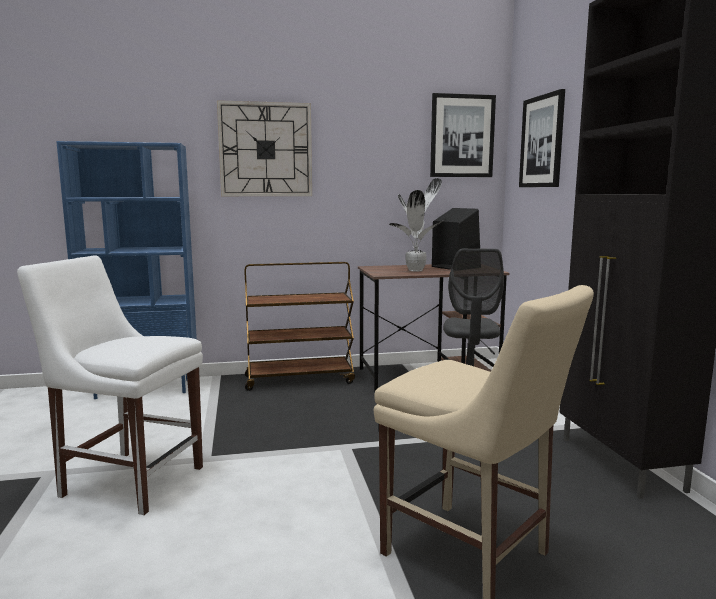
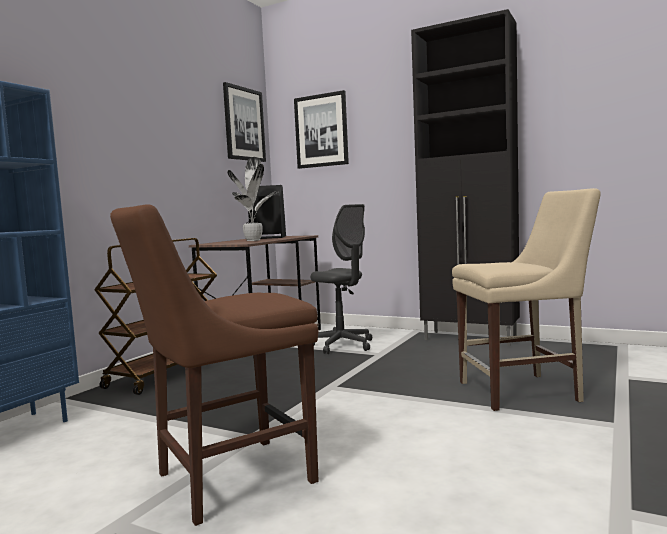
camera: 50 degrees left, 5 degrees down
white chair [17,255,203,515] -> brown chair [110,204,319,526]
wall clock [217,100,312,196] -> none

